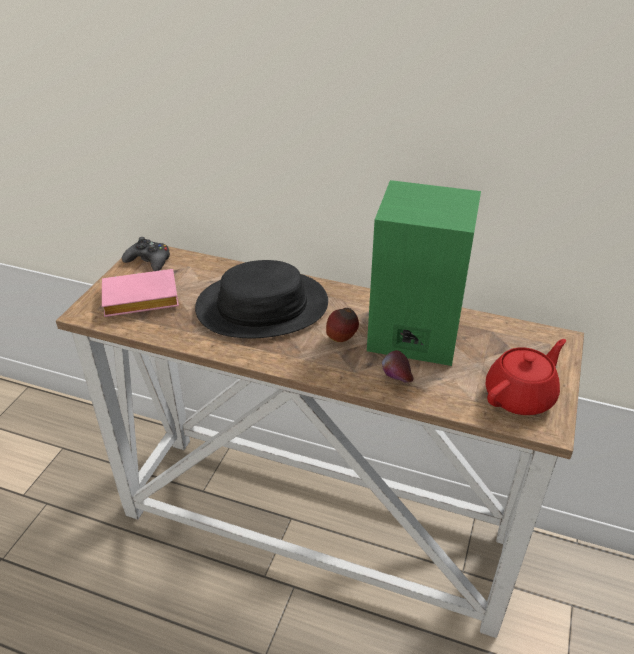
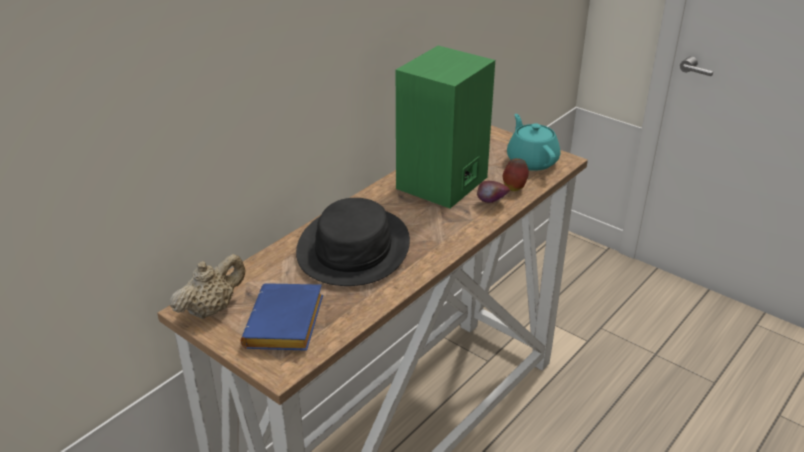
camera: 70 degrees left, 5 degrees down
pink book [102,269,179,317] -> blue book [241,283,323,351]
black game controller [122,237,170,271] -> beige teapot [170,254,246,319]
apple [326,308,359,342] -> apple moved to [503,158,529,191]
red teapot [486,339,566,415] -> turquoise teapot [507,114,560,171]

